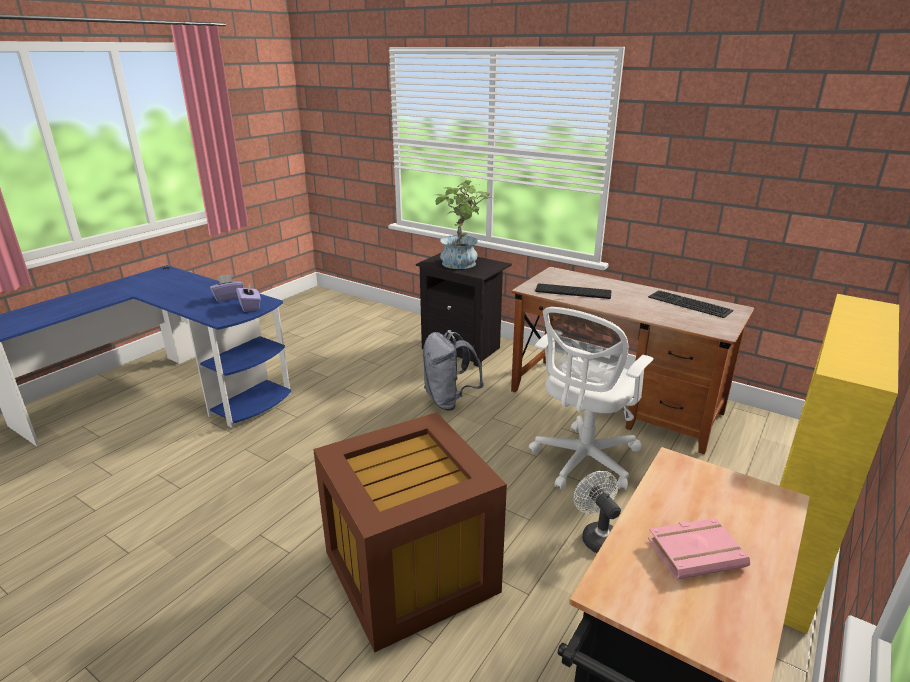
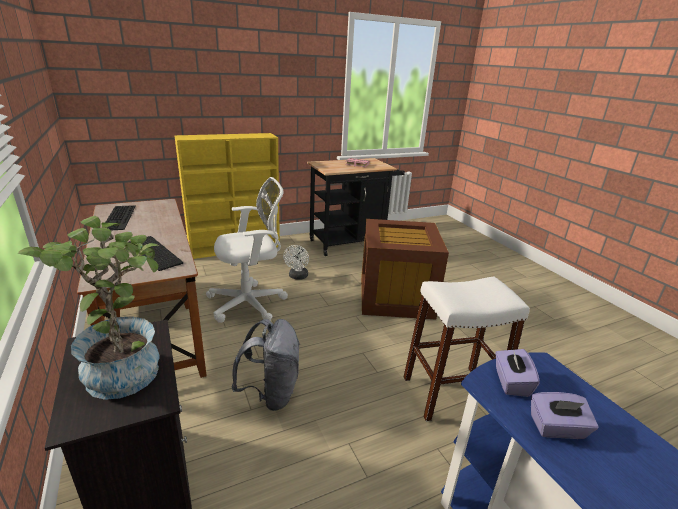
camera: 150 degrees left, 0 degrees up
none -> white stool [404,277,530,422]

